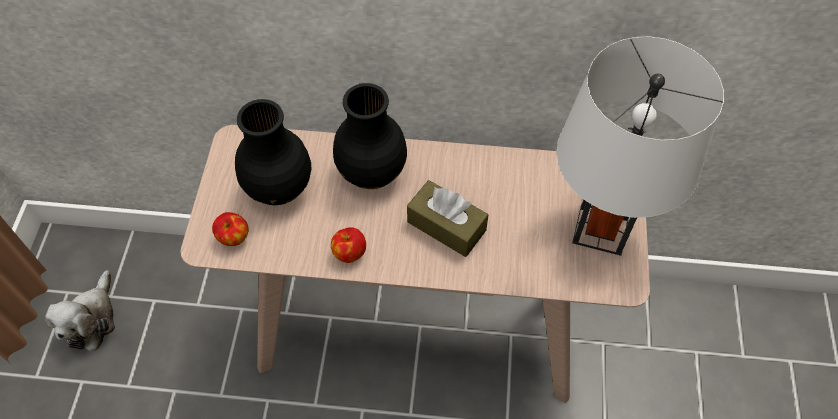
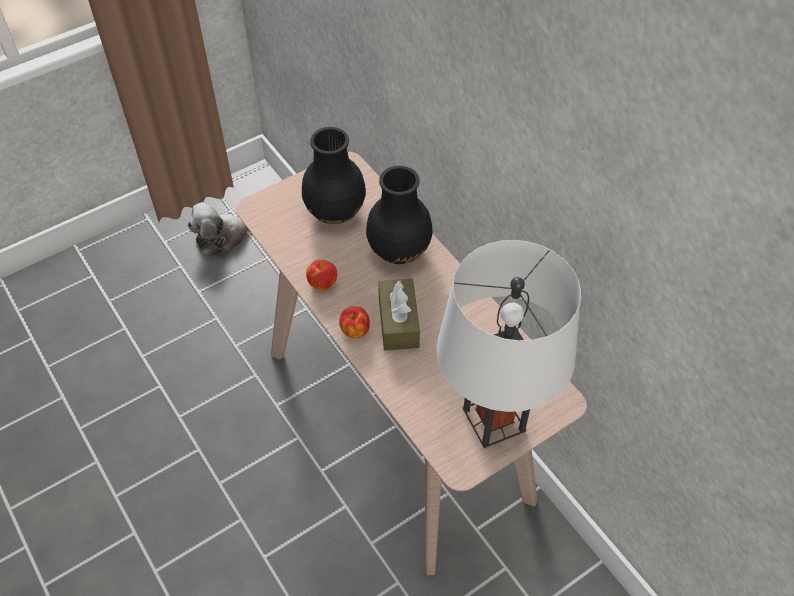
camera: 50 degrees right, 5 degrees down
apple [212,212,248,246] -> apple moved to [339,306,370,338]

